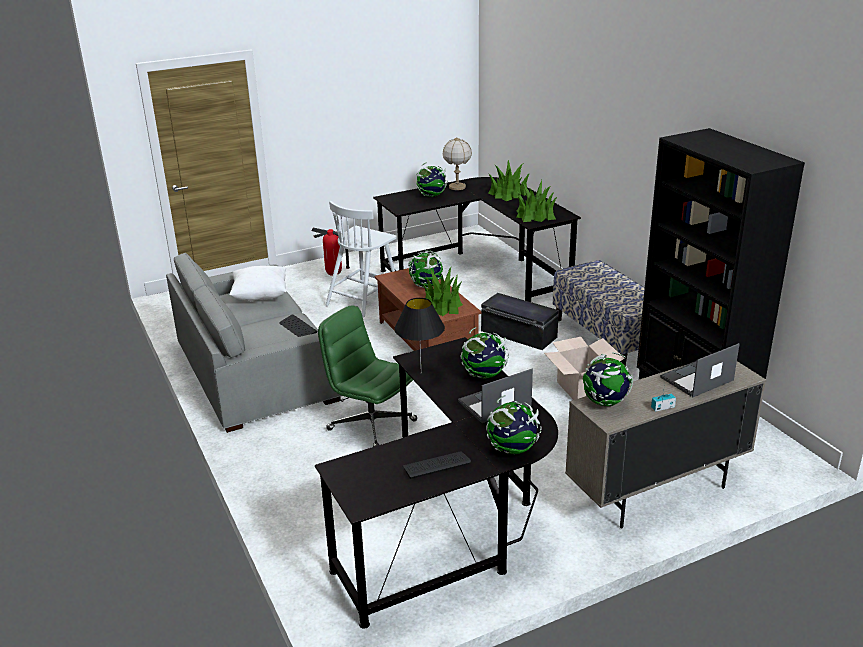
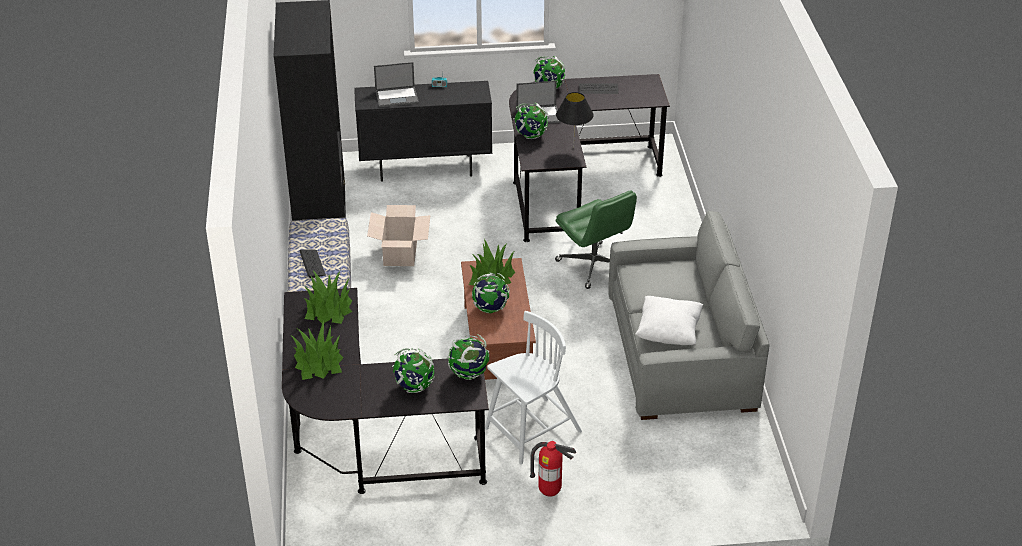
camera: 160 degrees left, 10 degrees up
keyboard [279,314,317,337] -> keyboard moved to [300,249,326,278]
table lamp [443,137,472,190] -> none
black storage box [481,293,559,350] -> none
beige cabinet [565,361,766,528] -> black cabinet [354,81,492,182]
globe [583,352,633,406] -> globe moved to [447,334,489,380]

